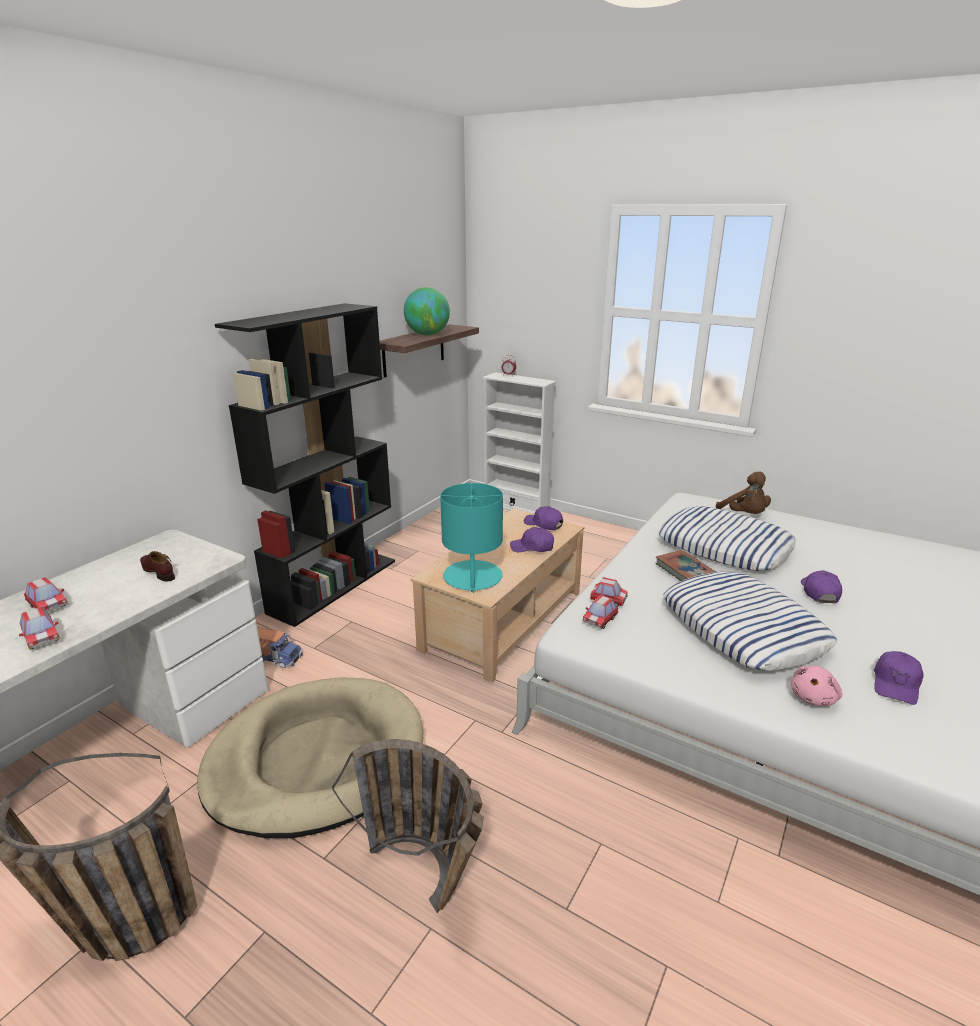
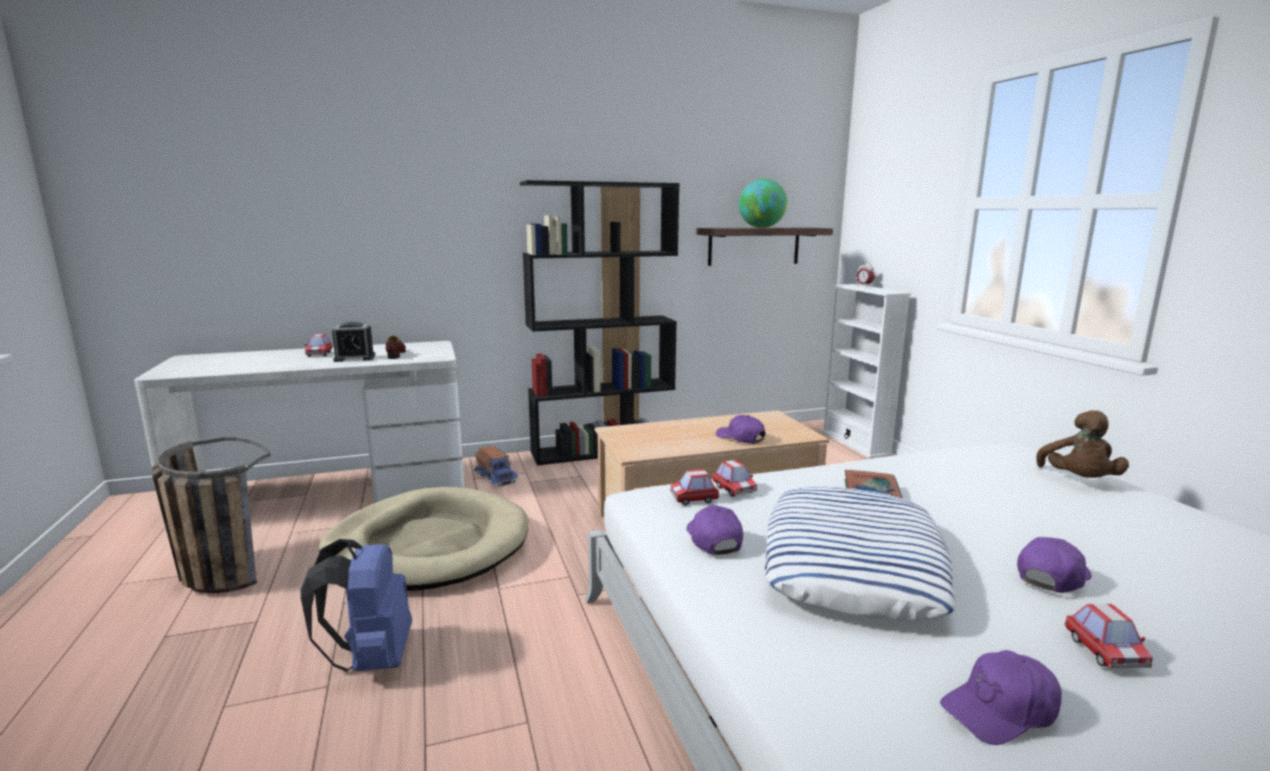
camera: 40 degrees right, 10 degrees down
toy car [19,607,60,650] -> toy car moved to [1064,604,1153,668]
basket [332,739,484,913] -> blue backpack [301,539,412,672]
turquoise table lamp [440,483,503,593] -> none
purple cap [524,506,563,530] -> purple cap moved to [686,505,743,555]
pillow [659,506,796,571] -> none
pink plush toy [791,666,842,706] -> none
none -> alarm clock [332,322,375,362]

